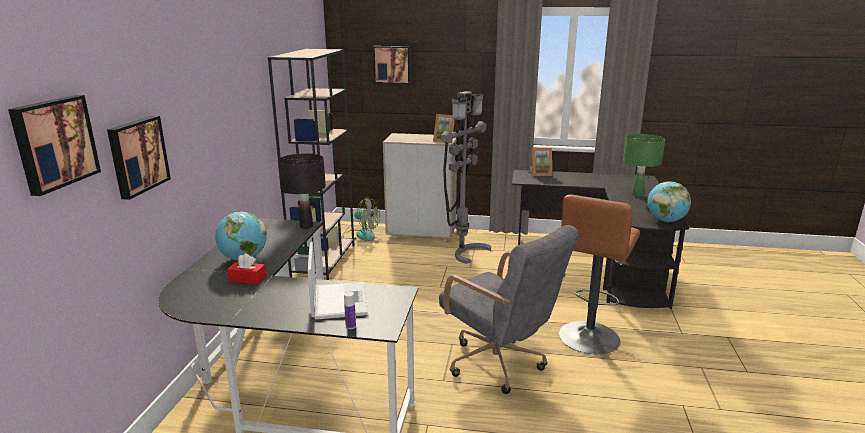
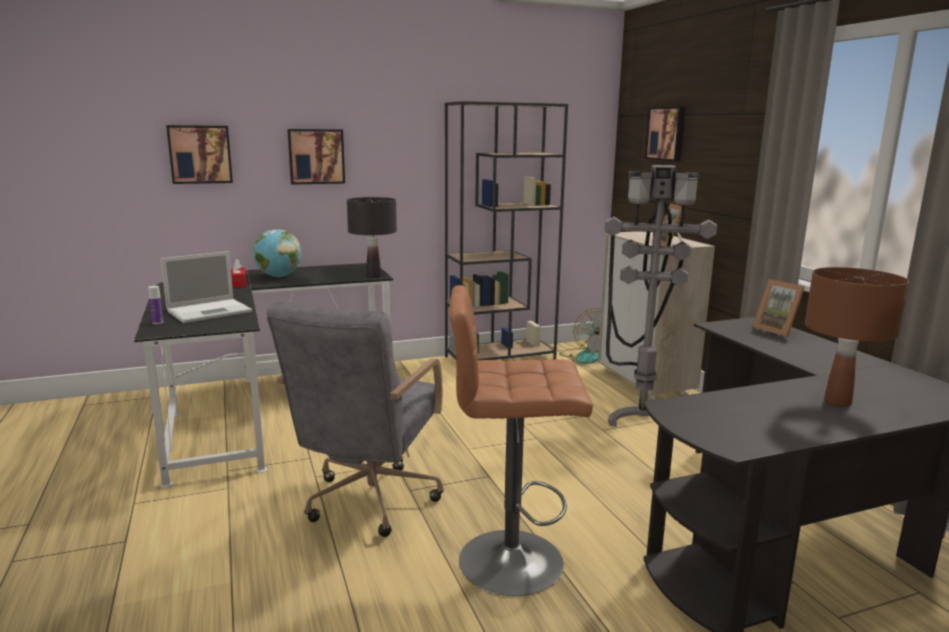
camera: 60 degrees right, 5 degrees down
picture [8,95,101,196] -> picture moved to [287,129,345,185]
green table lamp [623,134,665,197] -> brown table lamp [805,267,909,407]
globe [647,181,691,222] -> none

